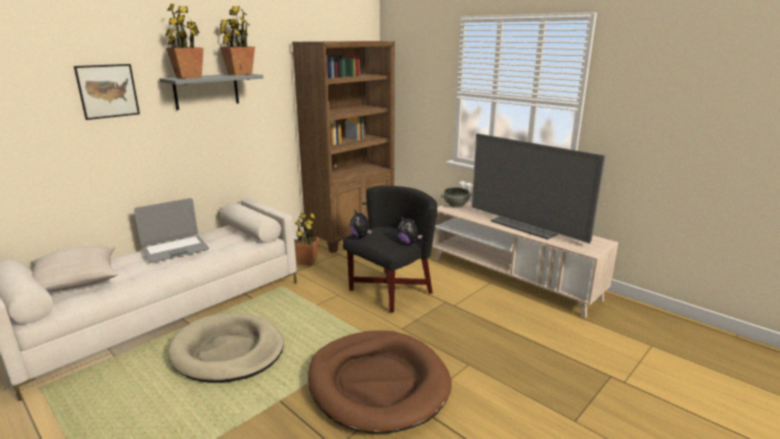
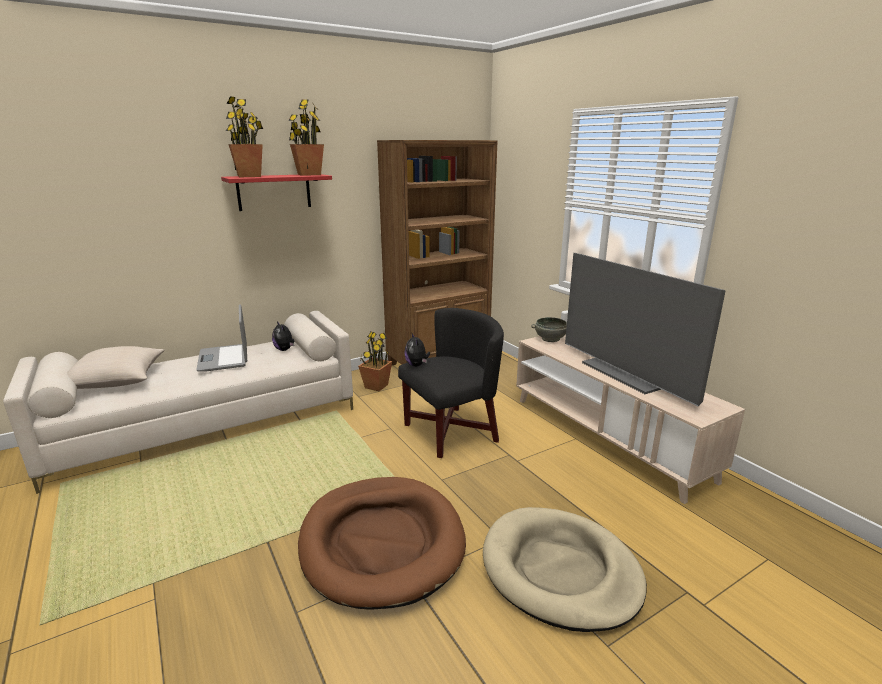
camera: 15 degrees right, 0 degrees up
picture [74,64,140,120] -> none
laptop [134,198,209,263] -> laptop turned 90 degrees clockwise [196,304,247,371]
grey shelf [159,74,263,110] -> red shelf [221,174,332,211]
beige dog bed [168,313,284,383] -> beige dog bed moved to [483,507,647,632]
plush toy [397,216,422,244] -> plush toy moved to [272,321,295,351]

